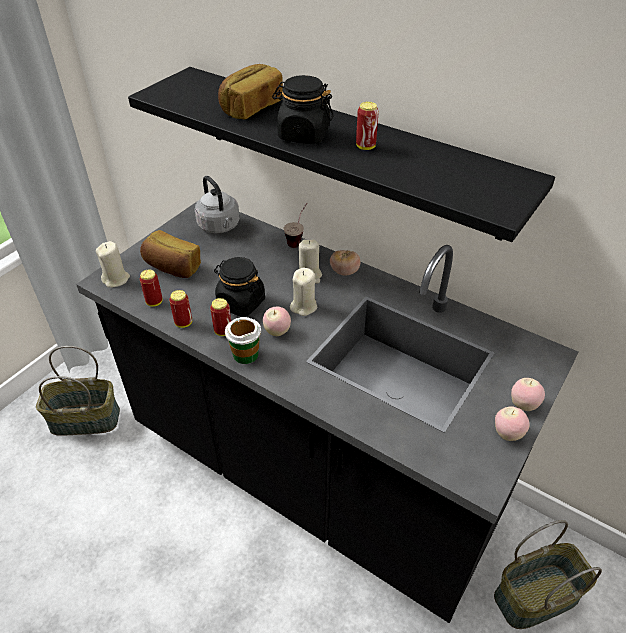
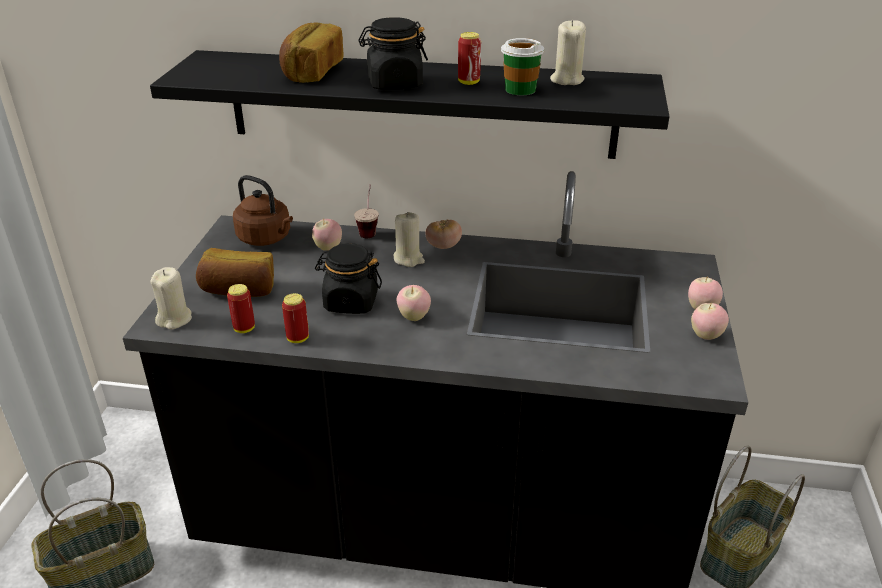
camera: 25 degrees left, 10 degrees down
grey kettle [195,176,240,234] -> brown kettle [233,175,293,246]
can [210,298,231,336] -> none
cup [225,317,261,364] -> cup moved to [501,38,544,95]
beige candle [290,267,317,316] -> beige candle moved to [550,20,586,85]
none -> apple [312,219,342,251]

